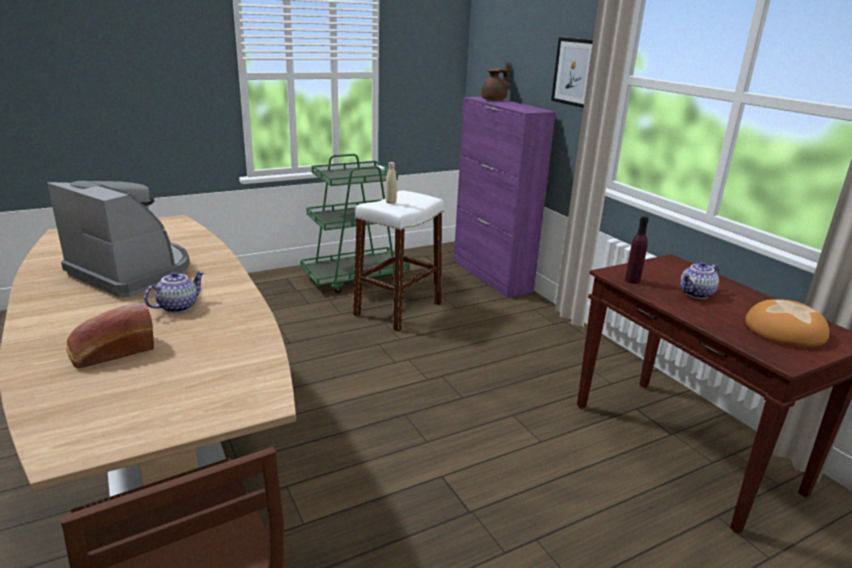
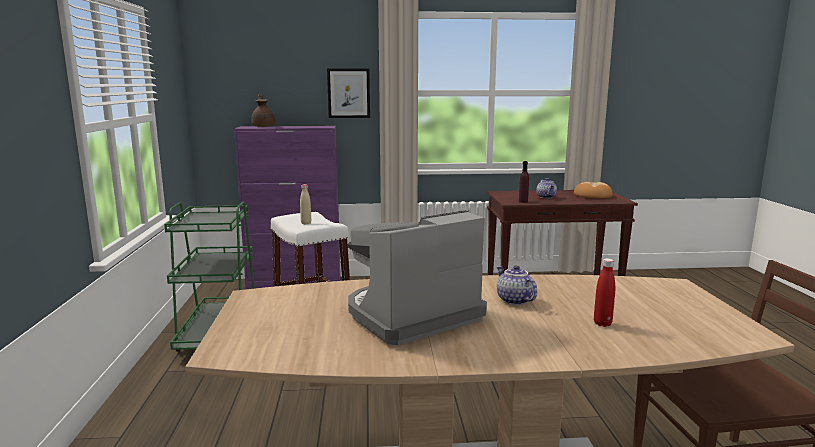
camera: 65 degrees left, 10 degrees down
bread [66,303,154,368] -> red bottle [594,258,615,327]

